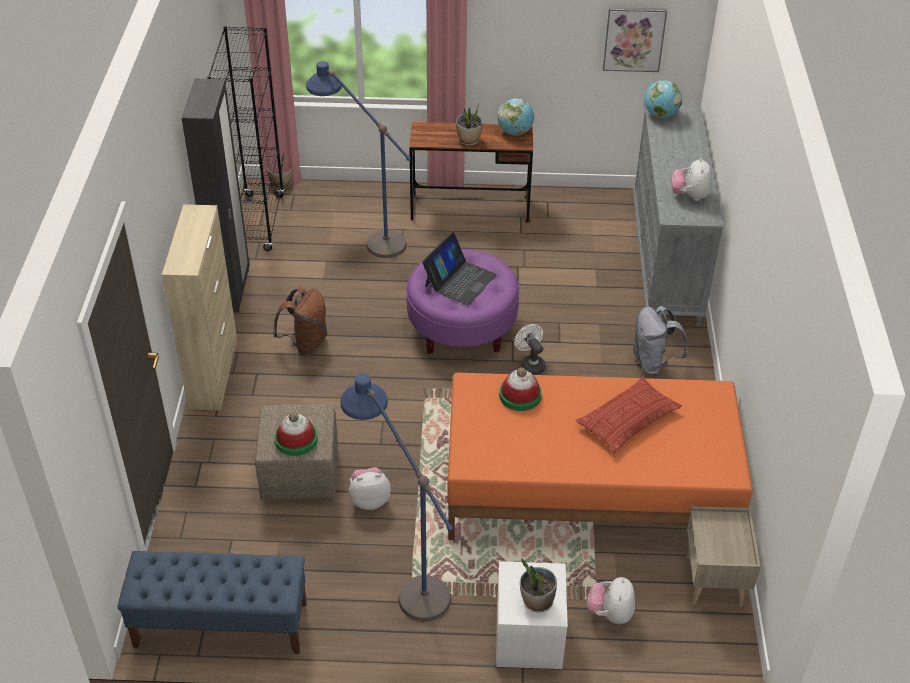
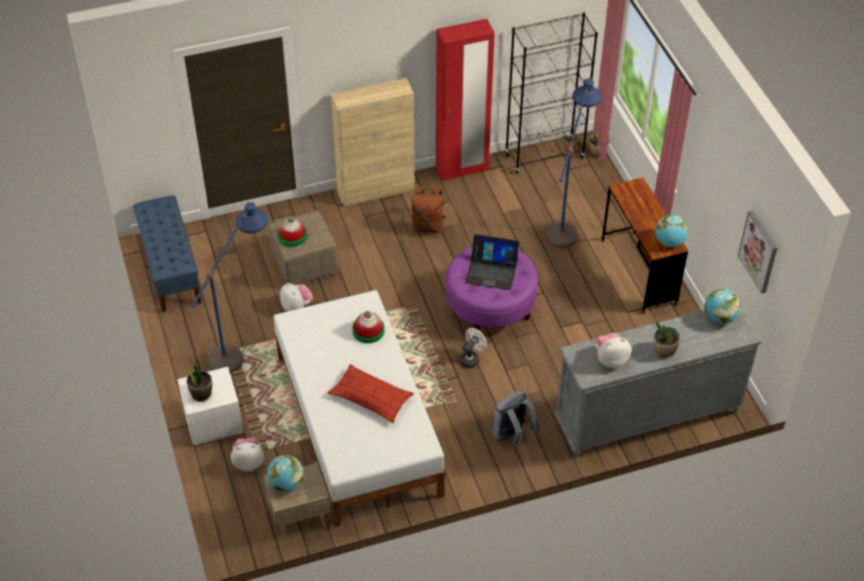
camera: 70 degrees right, 5 degrees up
black wardrobe [182,79,250,312] -> red wardrobe [436,19,495,181]
orange bed [447,373,753,540] -> white bed [273,290,445,527]
potted plant [456,102,482,146] -> potted plant moved to [653,321,680,358]
none -> globe [267,455,304,492]

